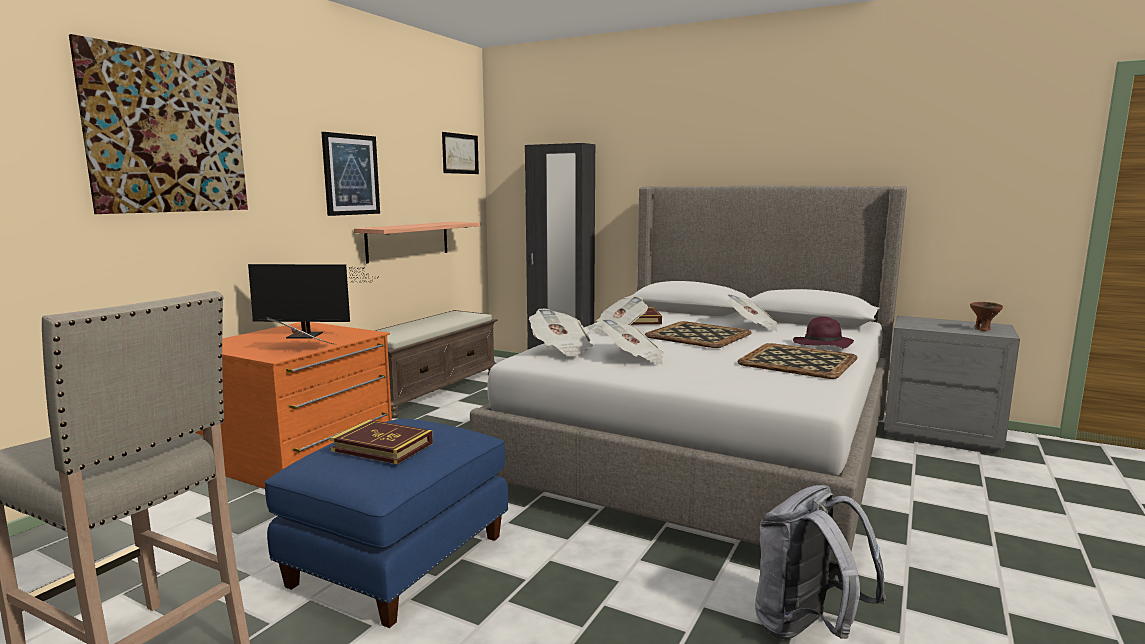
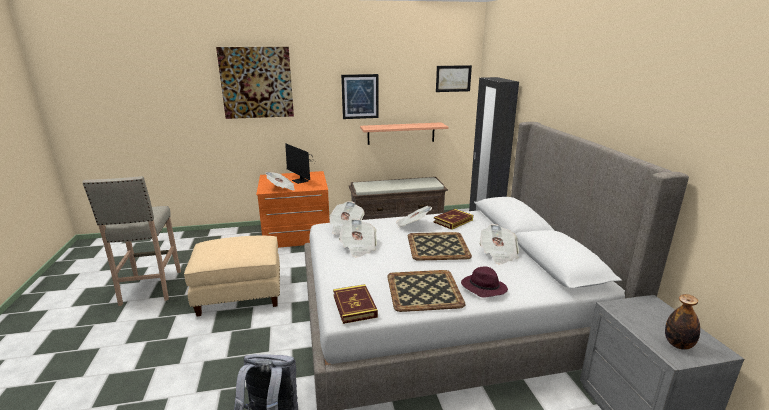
camera: 50 degrees right, 10 degrees up
blue ottoman [264,419,508,628] -> beige ottoman [184,236,280,316]
book [330,420,433,464] -> book moved to [333,284,378,324]
brown bowl [970,302,1003,331] -> bottle [665,294,700,350]

